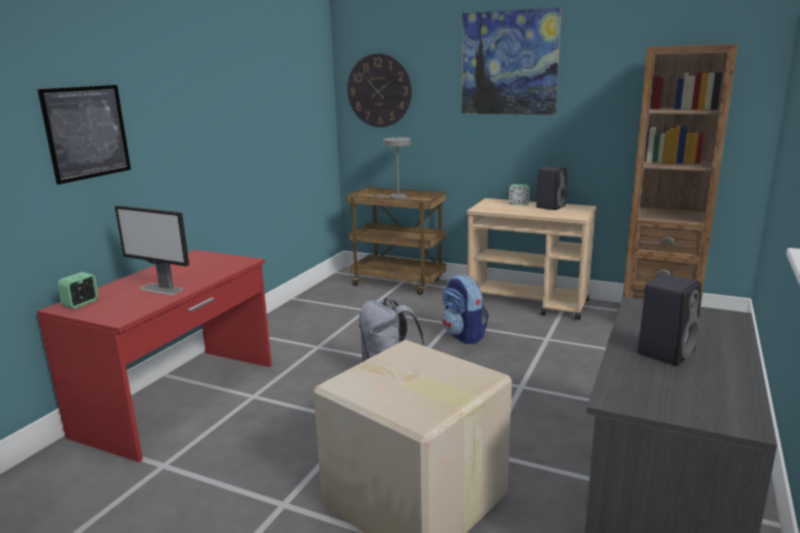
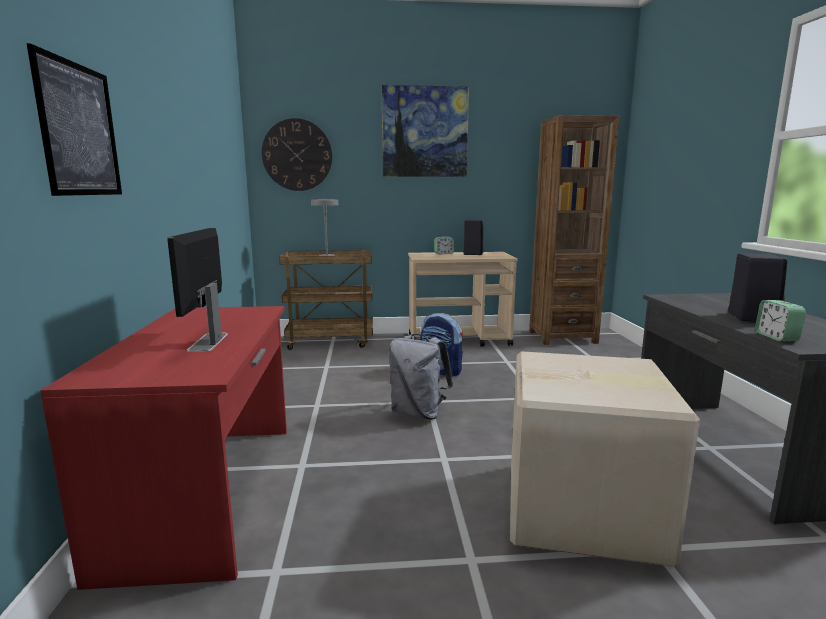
camera: 30 degrees left, 5 degrees down
alarm clock [58,272,98,309] -> alarm clock moved to [755,300,806,342]
monitor [115,205,189,295] -> monitor turned 90 degrees clockwise [167,228,228,352]

